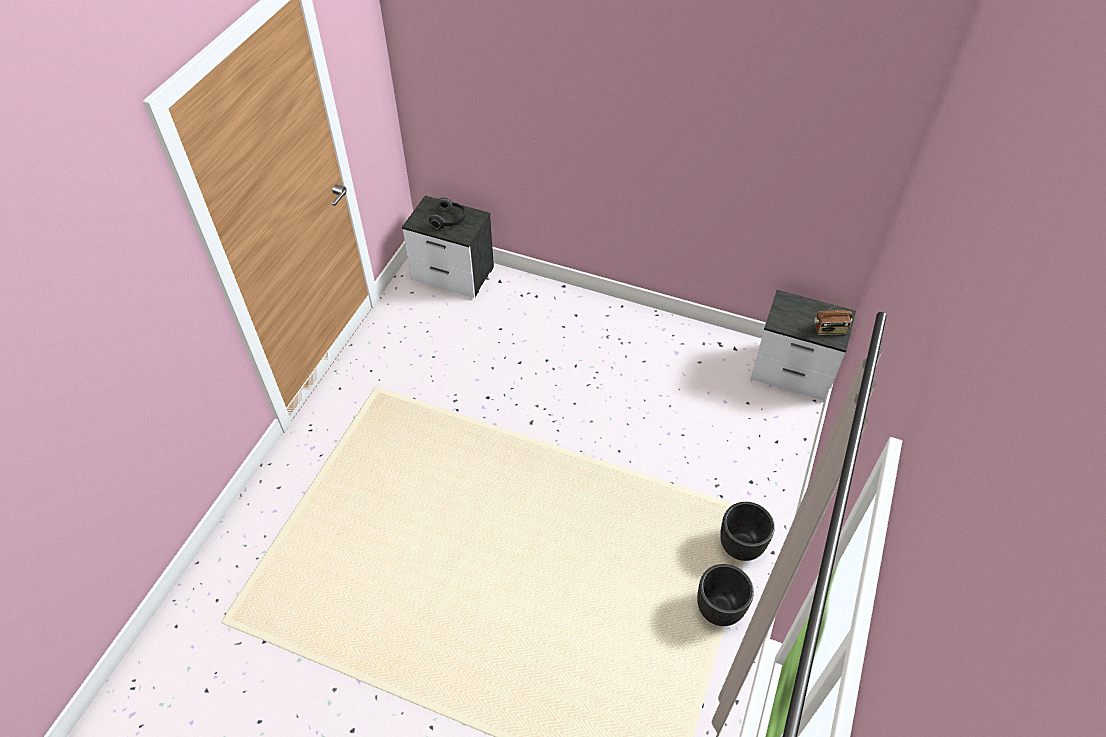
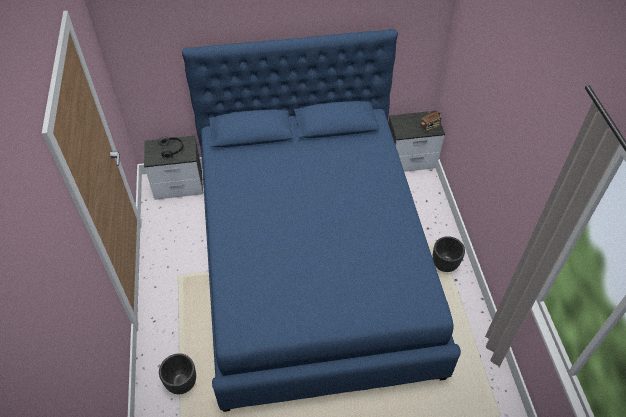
camera: 30 degrees left, 0 degrees up
black planter [697,564,754,626] -> black planter moved to [159,353,196,394]
none -> blue bed [182,29,461,412]

